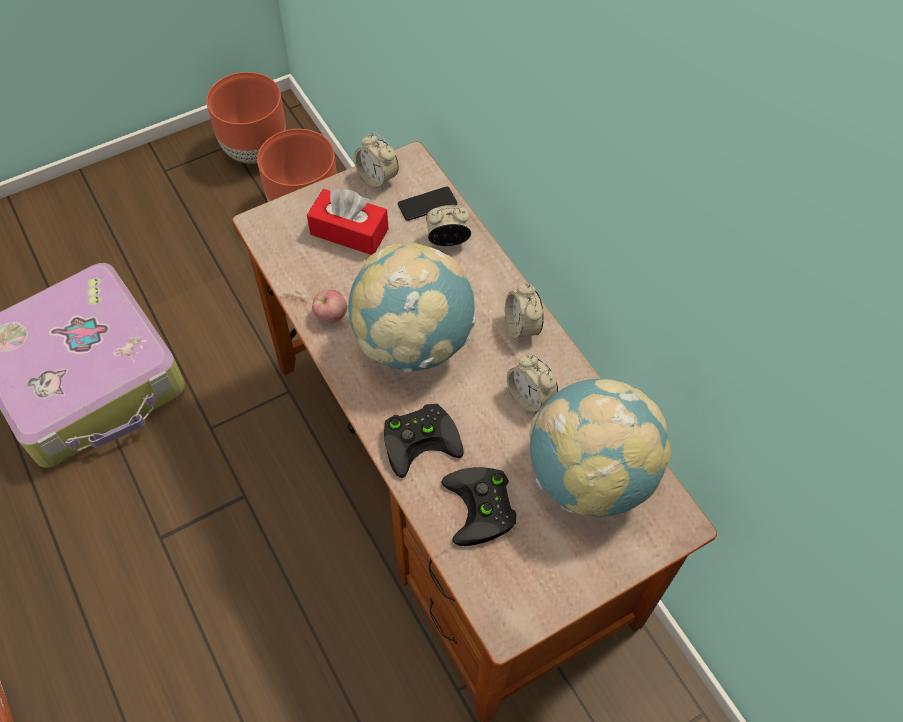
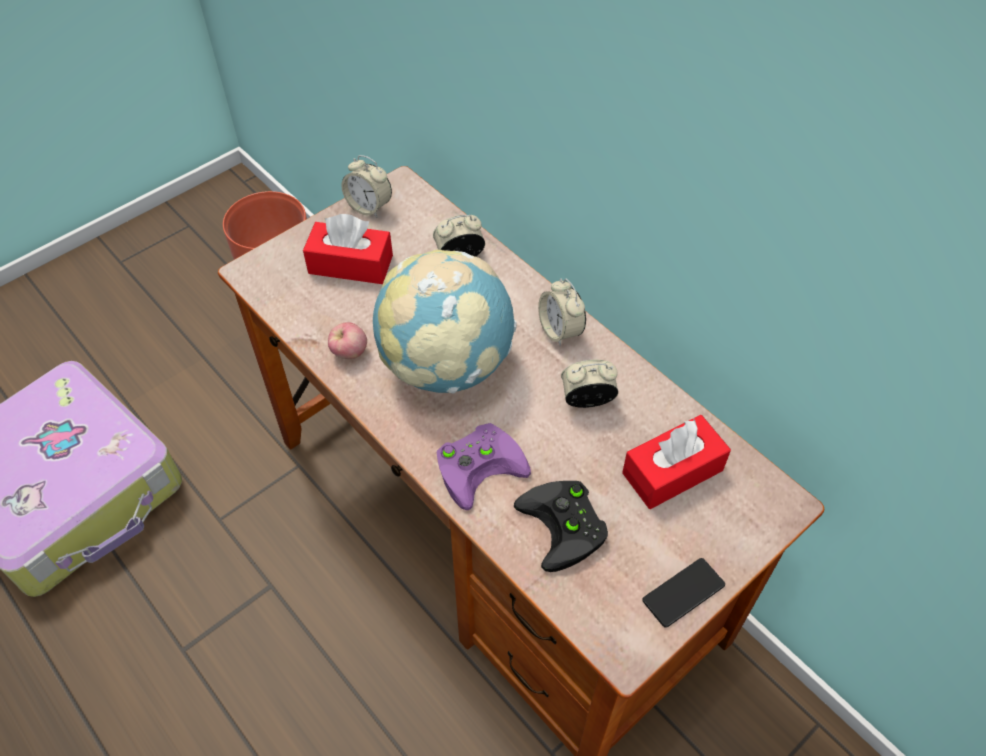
camera: 10 degrees left, 5 degrees down
brown planter [206,72,286,164] -> none
black game controller [384,404,464,478] -> purple game controller [437,423,531,510]
phone [398,186,458,221] -> phone moved to [642,558,725,628]
alarm clock [507,354,558,413] -> alarm clock turned 135 degrees clockwise [561,360,618,408]
globe [530,379,671,517] -> red tissue box [622,415,731,509]

